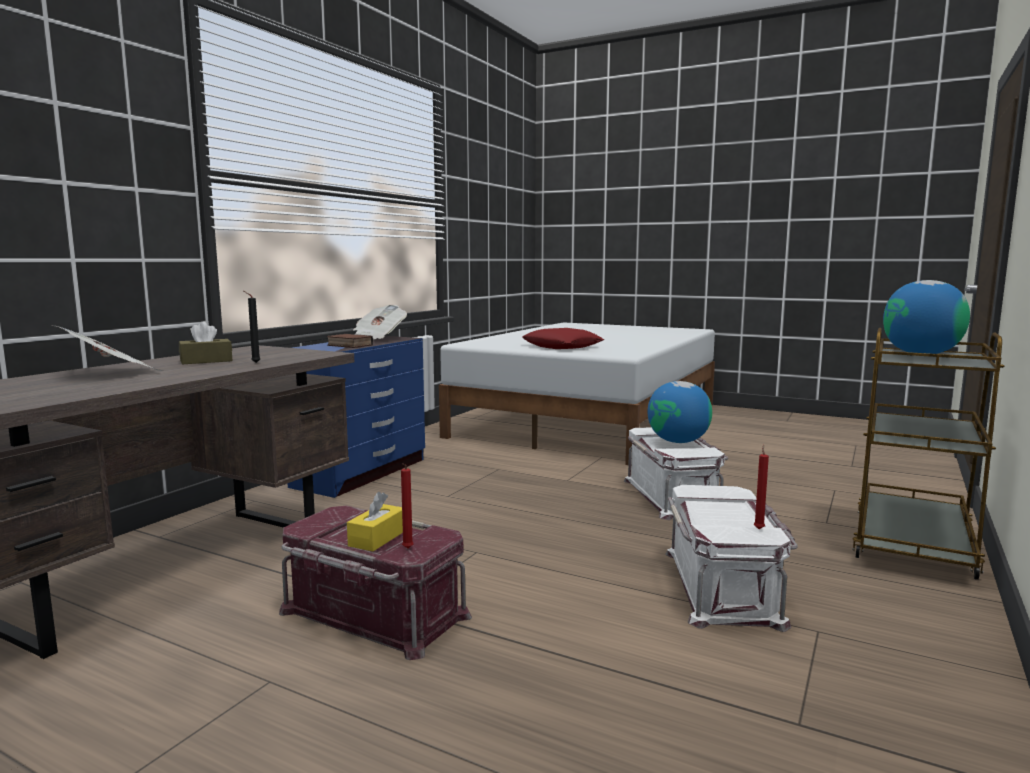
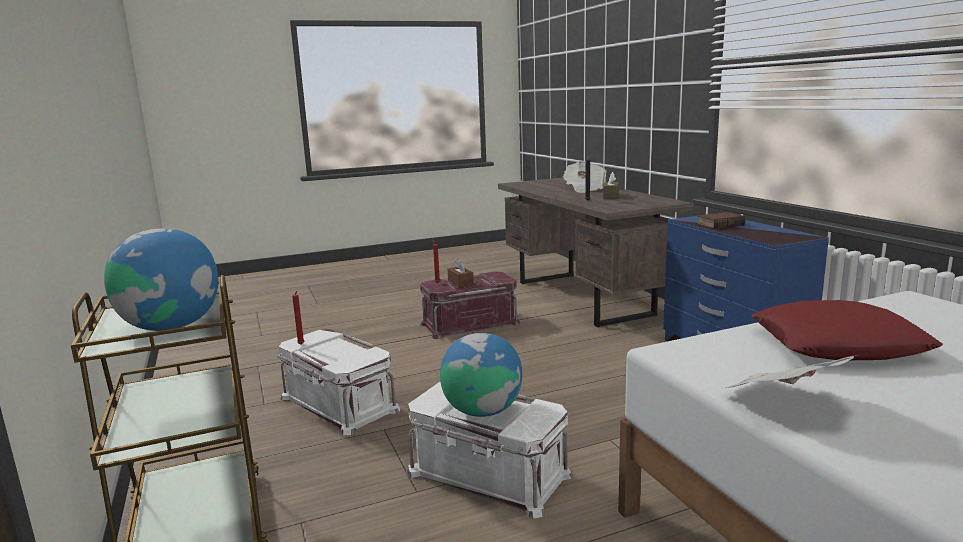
camera: 130 degrees right, 5 degrees up
yellow tissue box [347,492,403,551] -> brown tissue box [448,259,474,287]
newspaper [353,304,407,340] -> newspaper moved to [726,355,859,388]

